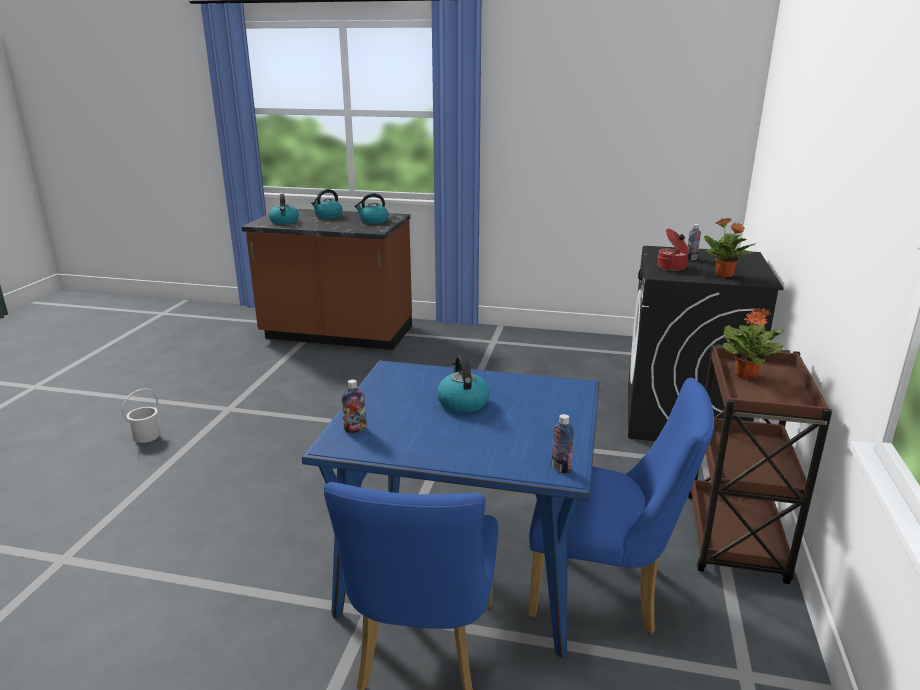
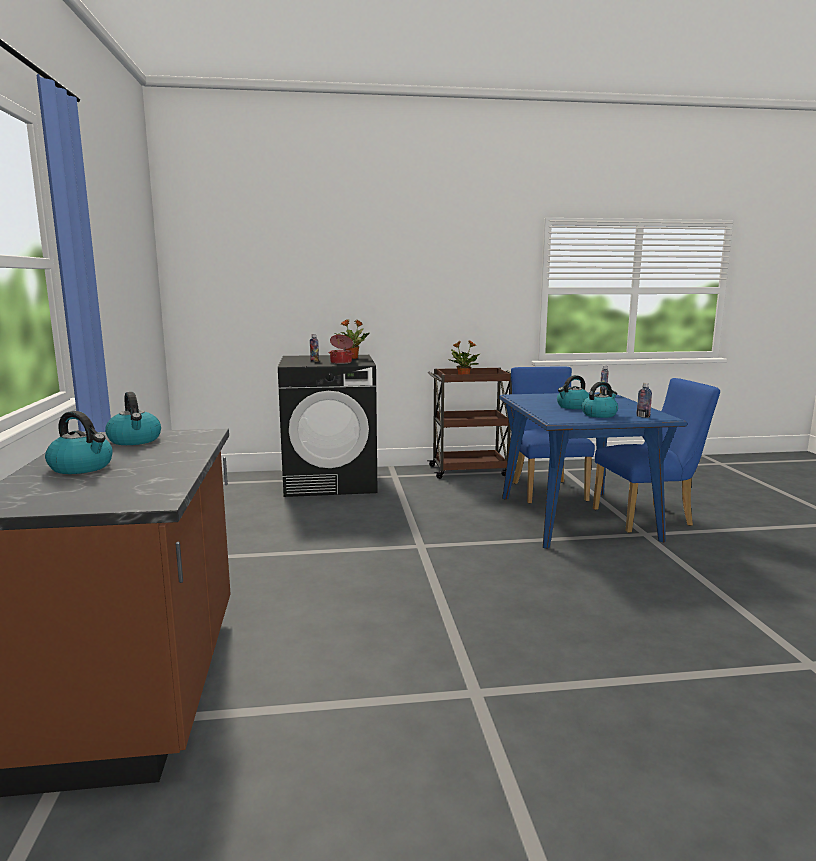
camera: 110 degrees left, 10 degrees down
white bucket [122,389,160,443] -> none
kettle [269,194,299,225] -> kettle moved to [582,382,618,418]

